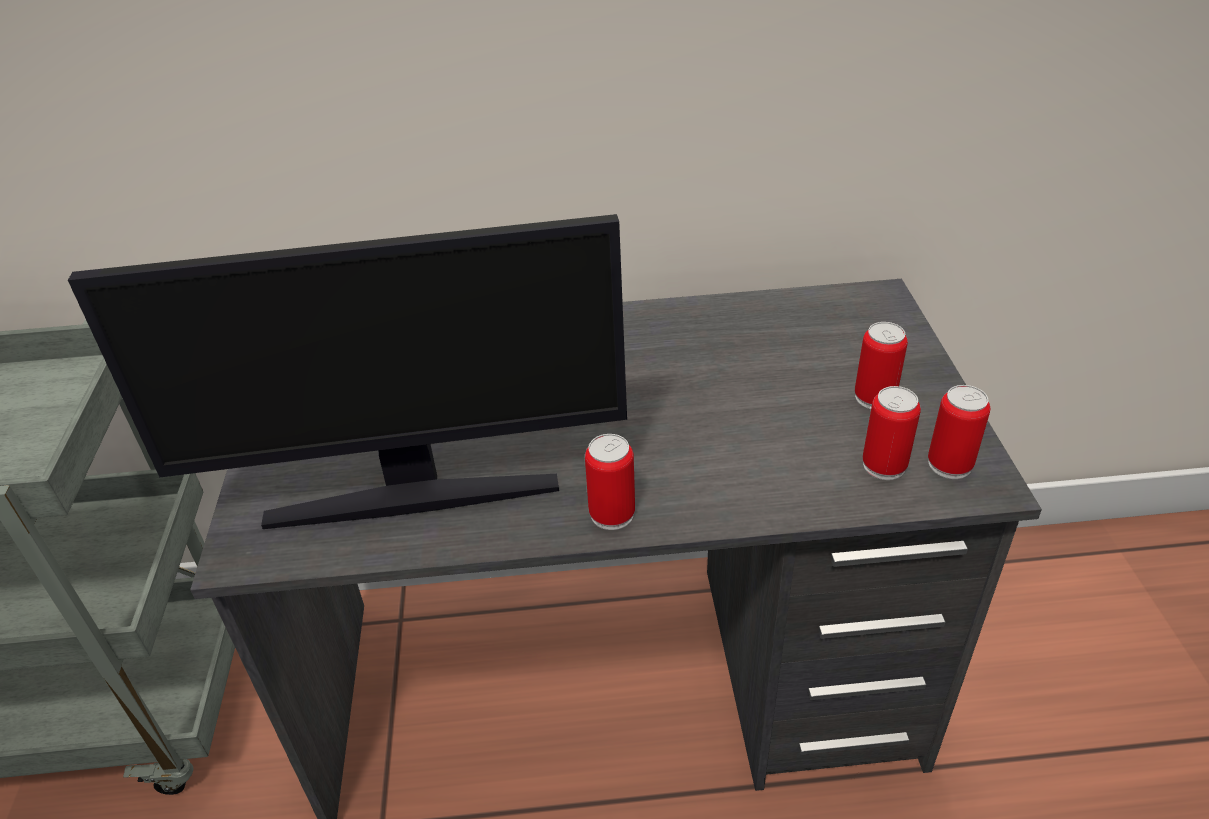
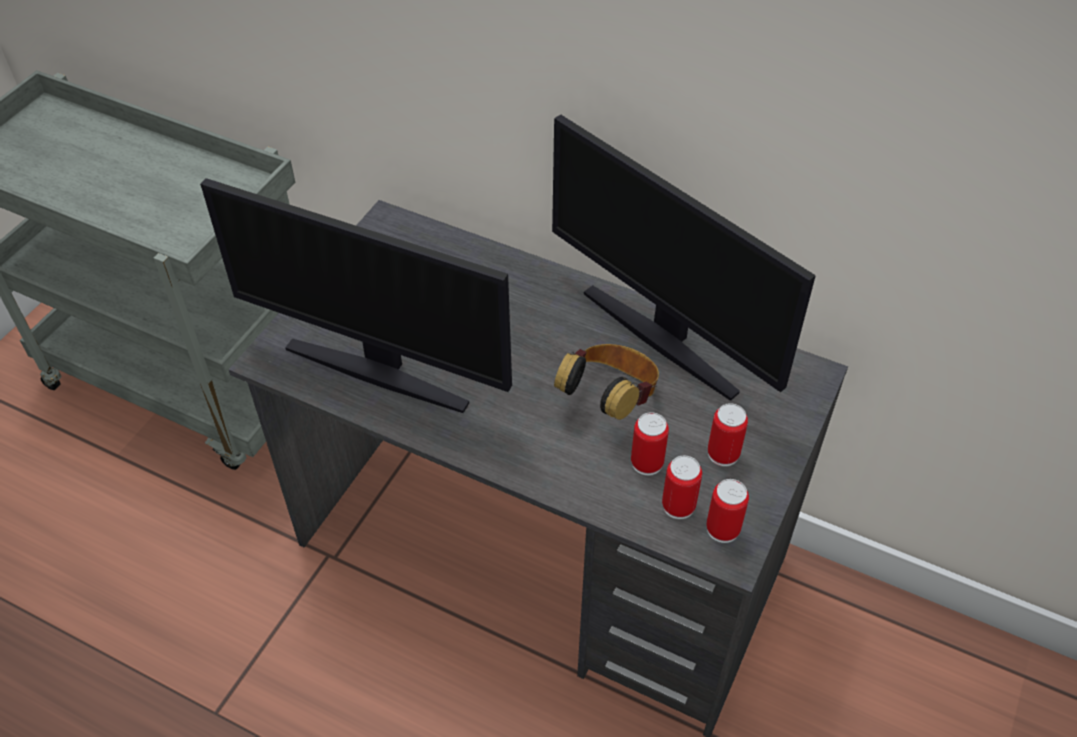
camera: 30 degrees right, 10 degrees up
can [585,434,635,530] -> can moved to [631,412,669,476]
none -> monitor [552,114,816,401]
none -> headphones [554,344,659,420]

